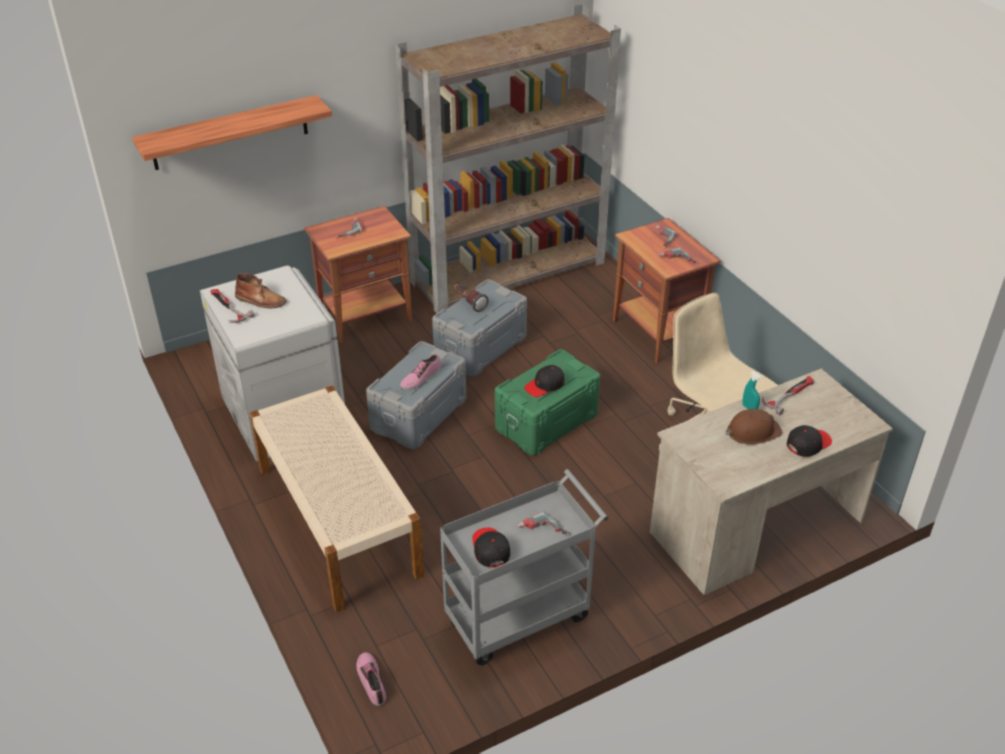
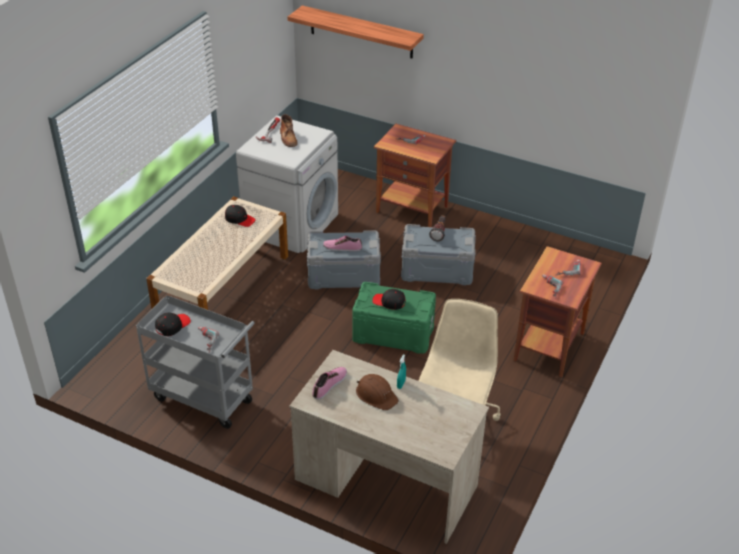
camera: 55 degrees right, 0 degrees up
shoe [356,652,386,706] -> shoe moved to [312,367,347,399]
brown bookcase [395,4,621,314] -> none
hammer [762,376,814,415] -> none
black cap [787,425,832,457] -> black cap moved to [225,205,256,227]

